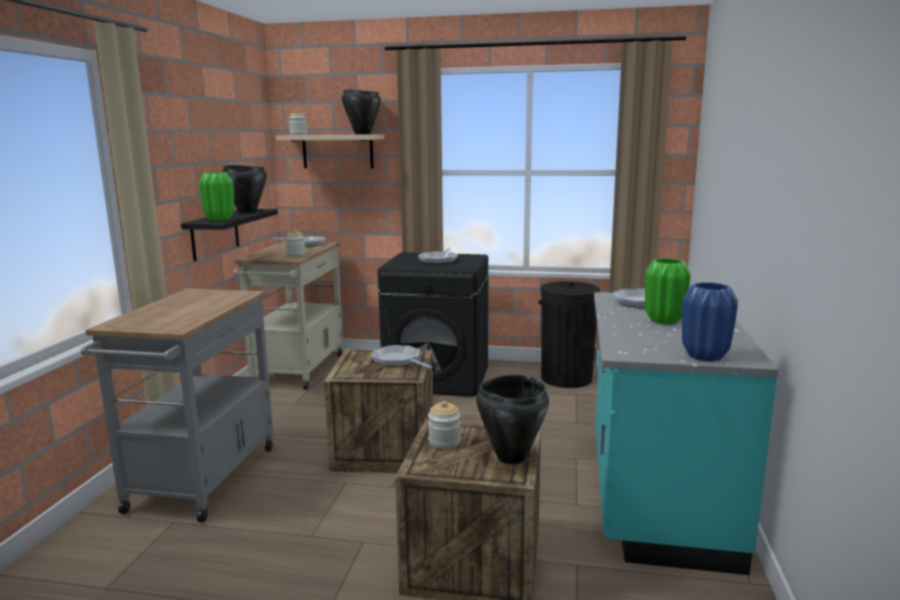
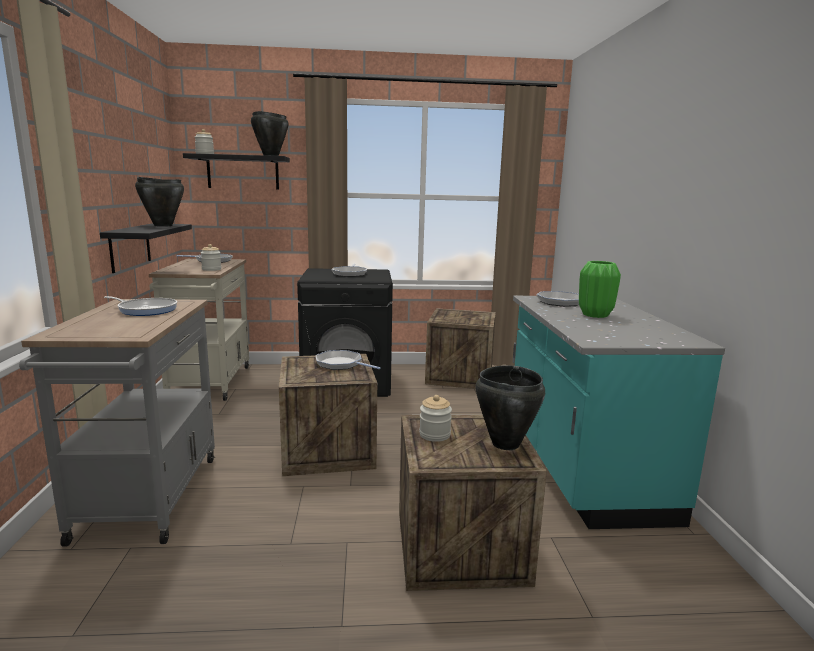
camera: 15 degrees left, 0 degrees up
green vase [199,172,234,221] -> none
beige shelf [276,135,384,168] -> black shelf [183,153,290,190]
black trash can [538,281,600,388] -> crate [425,308,496,389]
blue vase [682,282,738,361] -> none
none -> frying pan [104,296,177,316]

